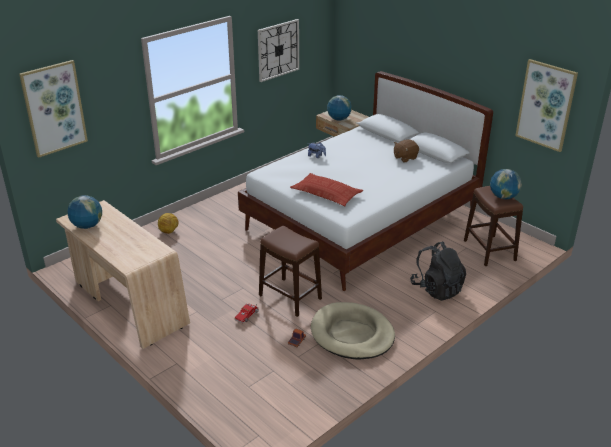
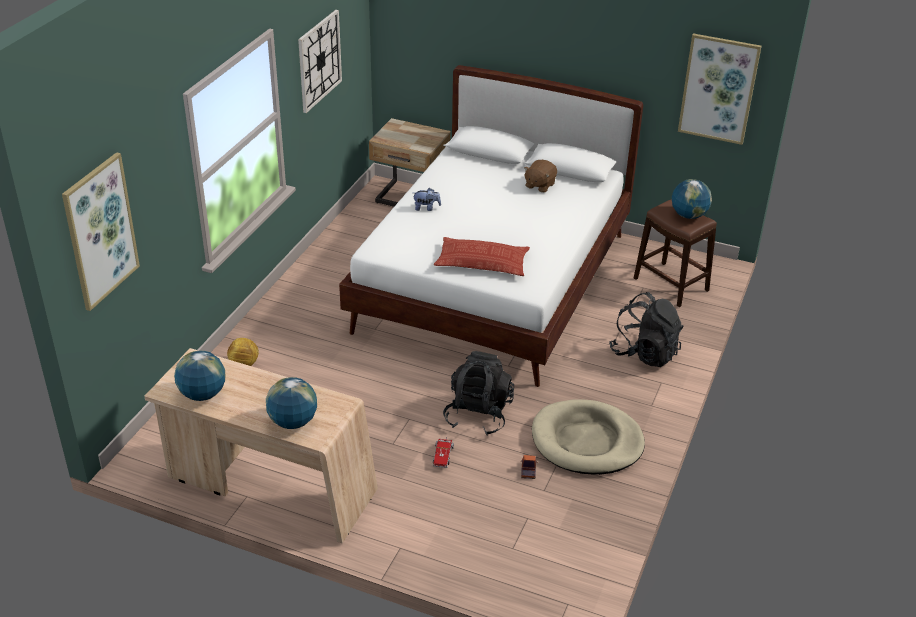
camera: 25 degrees left, 5 degrees up
brown stool [259,226,322,317] -> black backpack [443,351,514,436]
globe [327,95,352,121] -> globe moved to [266,377,317,429]

